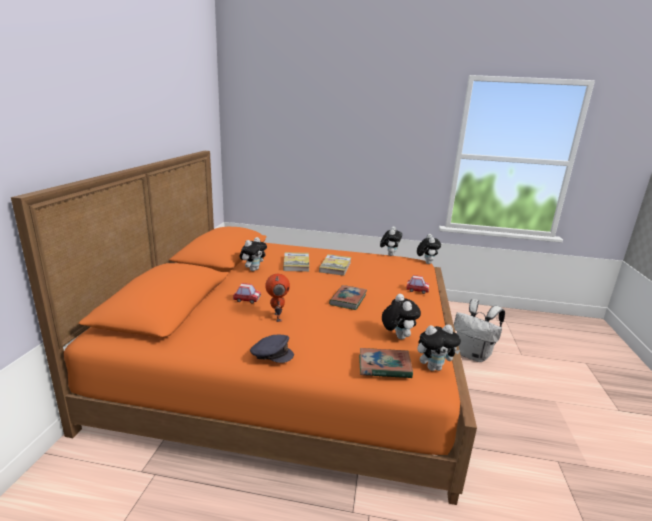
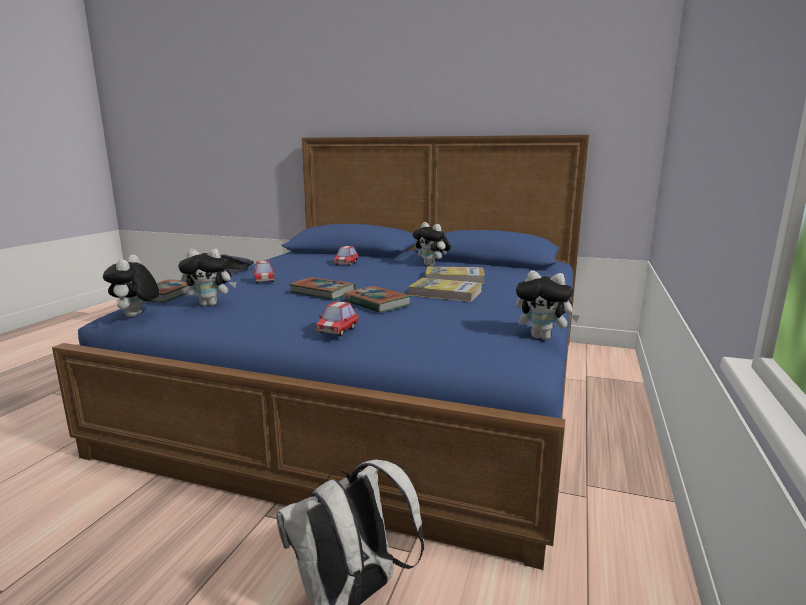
camera: 100 degrees right, 5 degrees down
orange bed [11,151,477,505] -> blue bed [52,135,589,570]
toy robot [265,274,290,322] -> none
plush toy [417,234,441,264] -> none
none -> toy car [251,260,275,283]
none -> book [343,286,411,313]

